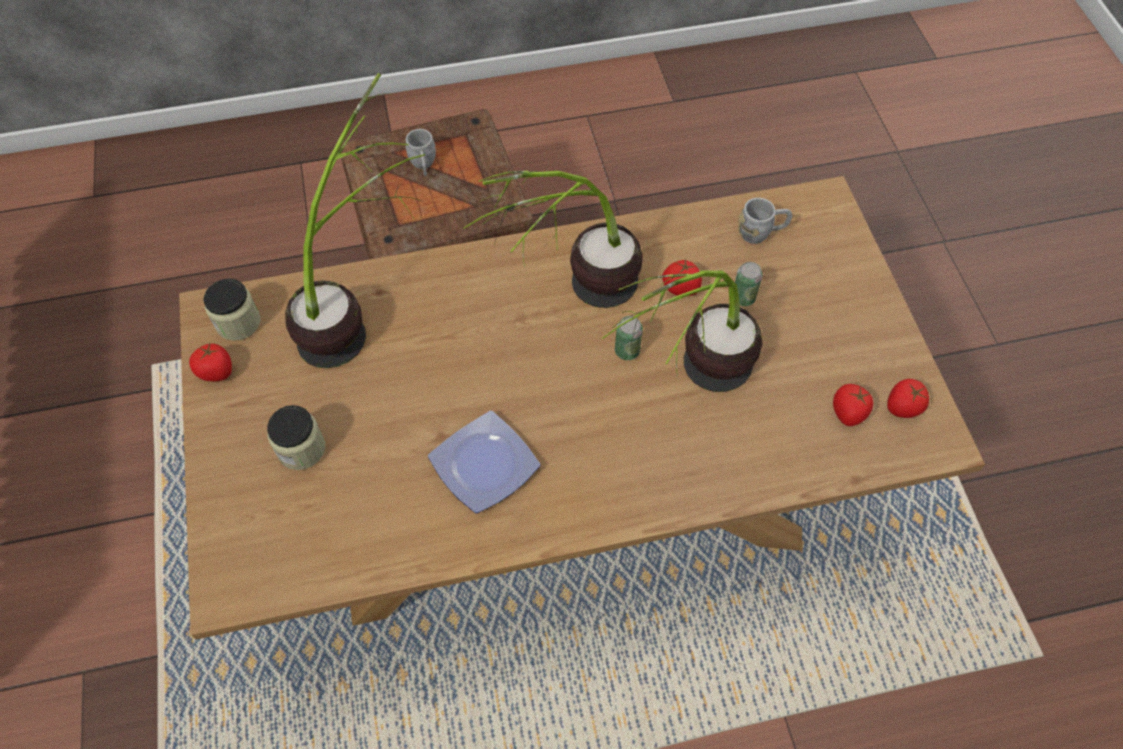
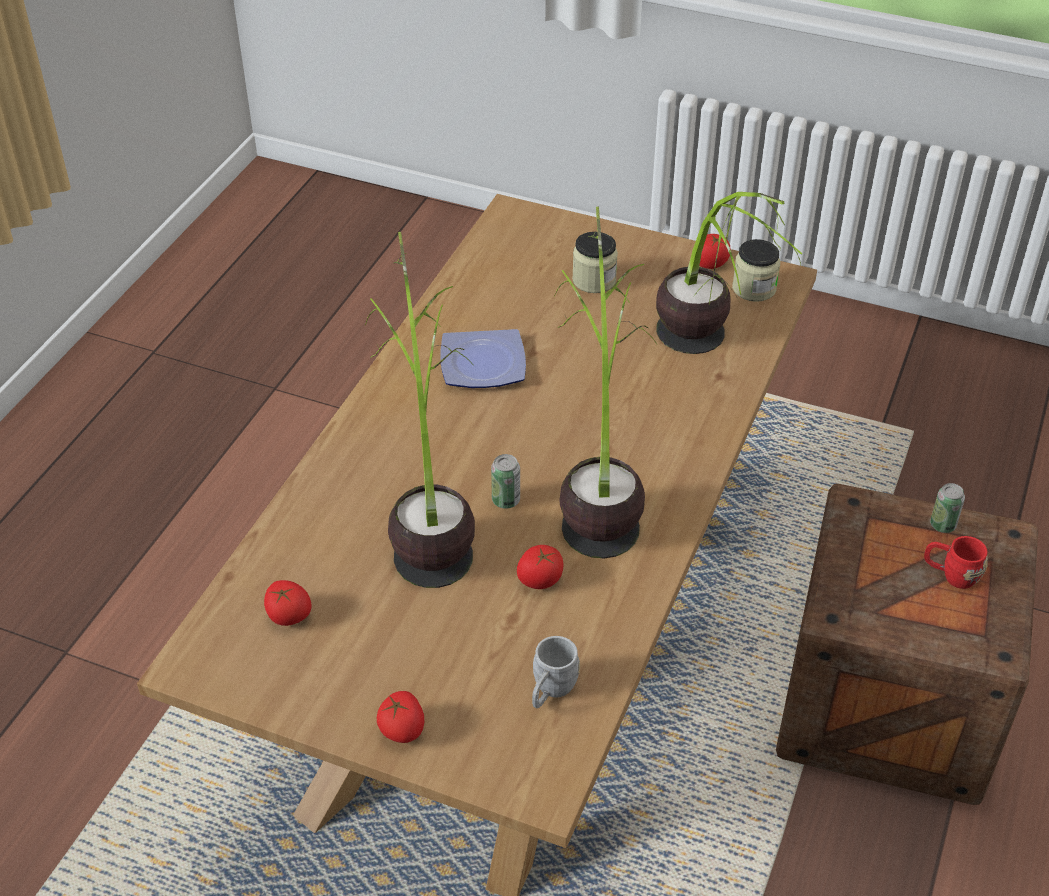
camera: 125 degrees right, 15 degrees down
grey mug [406,129,436,176] -> red mug [924,536,988,589]
can [735,262,763,306] -> can moved to [930,483,965,533]
tomato [887,379,929,418] -> tomato moved to [377,691,424,743]

